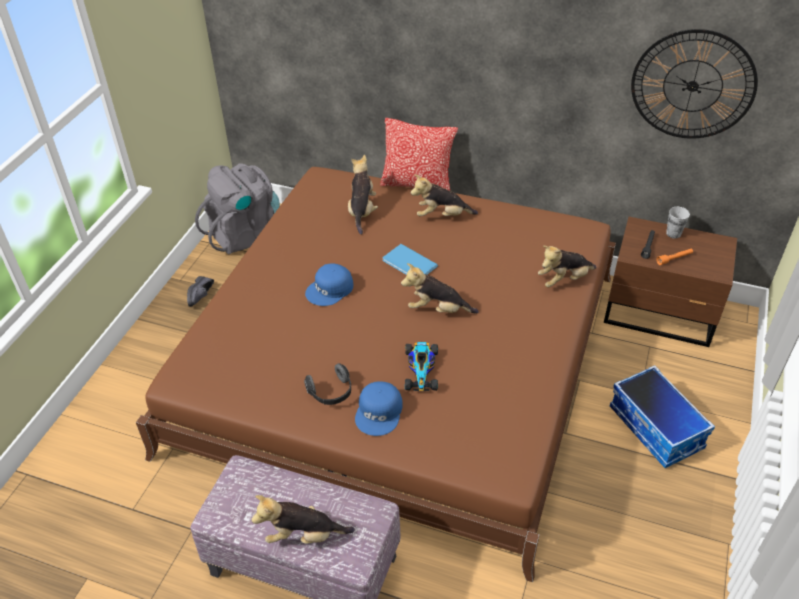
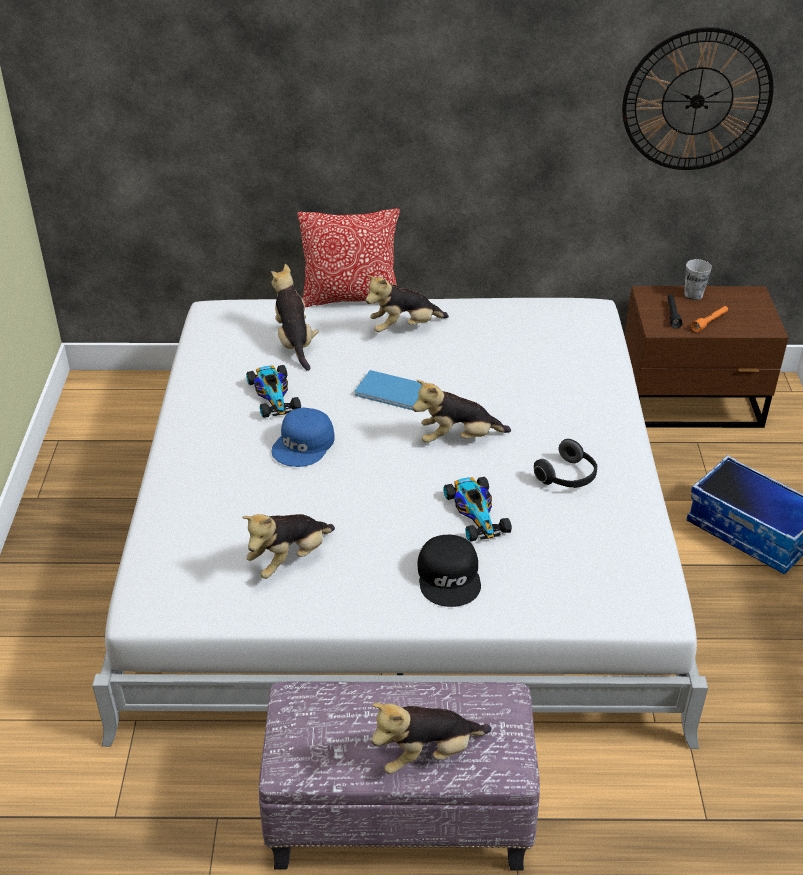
camera: 20 degrees left, 5 degrees down
brown bed [136,167,616,582] -> white bed [92,298,708,749]
black shoe [187,276,214,307] -> none
grey backpack [195,164,280,255] -> none
headphones [304,363,351,405] -> headphones moved to [534,439,597,488]
blue cap [355,381,403,436] -> black cap [417,535,481,607]
plush toy [538,245,596,288] -> plush toy moved to [242,514,335,579]
none -> toy car [246,365,301,418]

